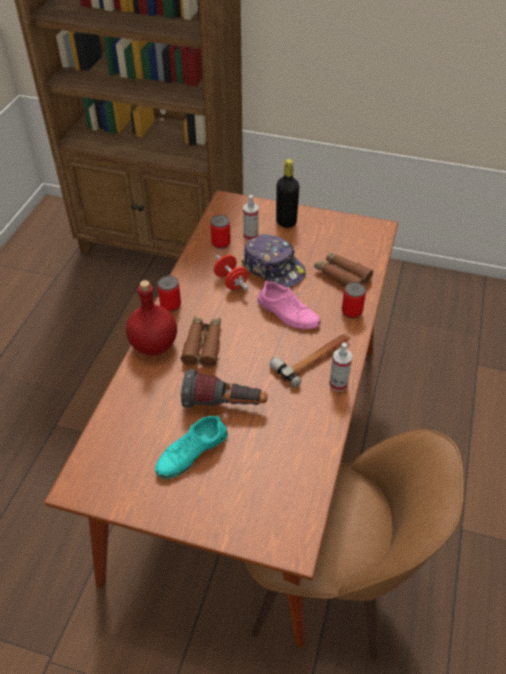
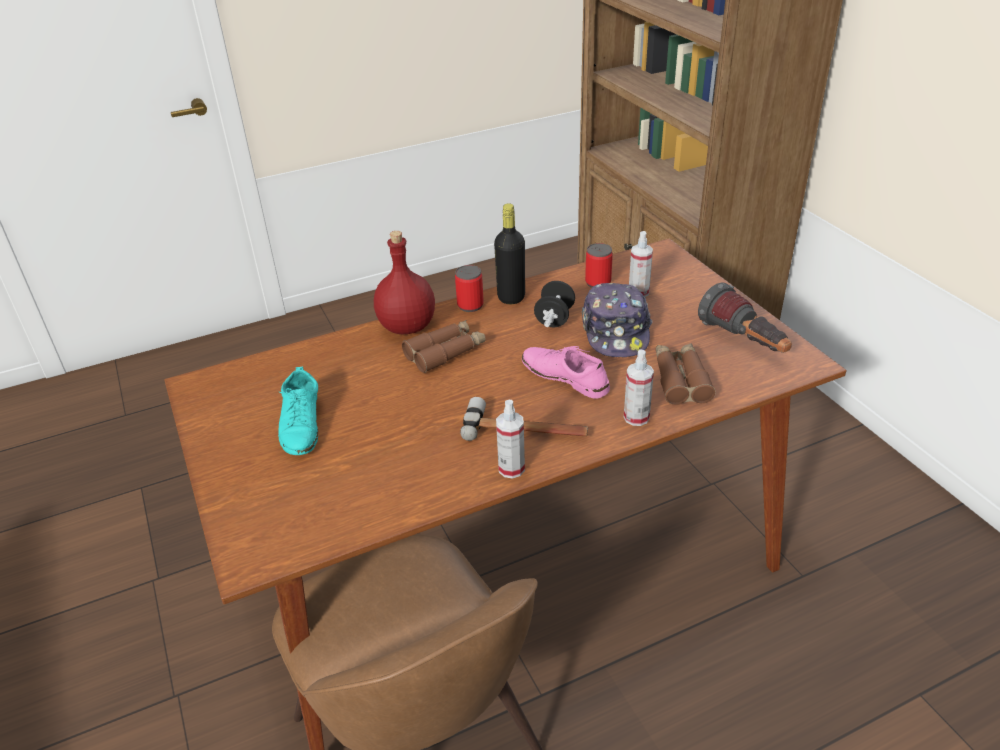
camera: 50 degrees right, 10 degrees down
turquoise shoe [155,415,228,479] -> turquoise shoe turned 105 degrees counterclockwise [278,367,318,455]
flashlight [180,369,268,409] -> flashlight moved to [698,282,792,353]
red dumbbell [214,255,248,290] -> black dumbbell [534,281,575,327]
pink shoe [258,280,321,329] -> pink shoe turned 135 degrees clockwise [522,346,610,399]
black bottle [276,159,300,228] -> black bottle moved to [494,203,525,304]
can [342,282,366,318] -> spray bottle [624,349,654,426]

